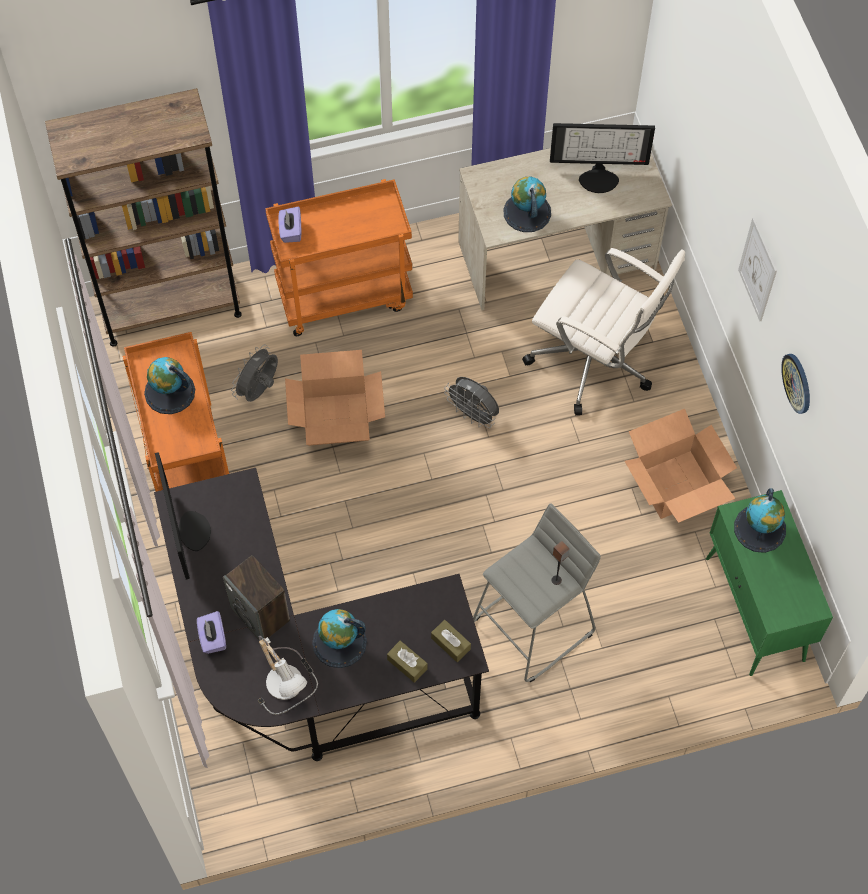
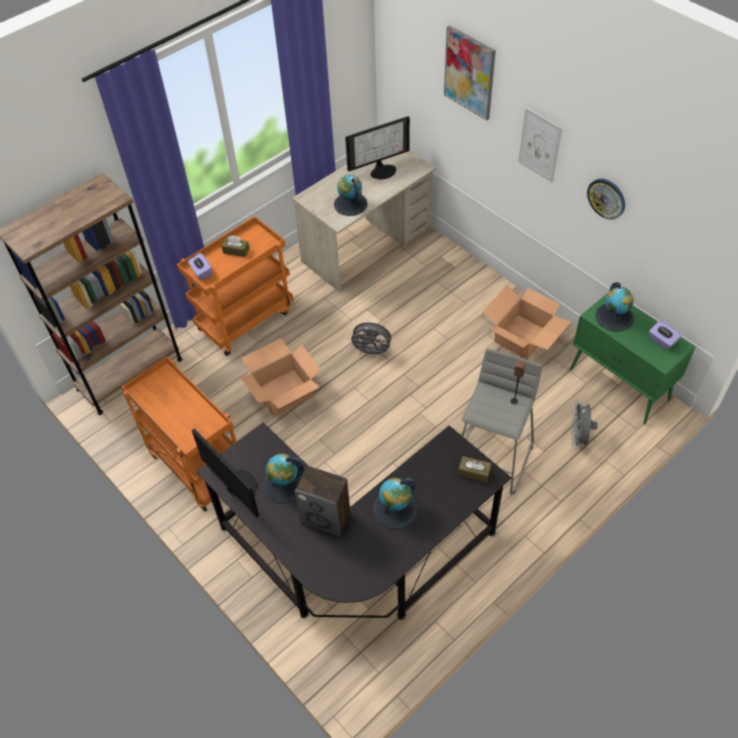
camera: 25 degrees left, 10 degrees down
globe [144,357,195,414] -> globe moved to [263,453,304,504]
purple tissue box [197,611,226,654] -> purple tissue box moved to [649,320,681,350]
grey fan [231,345,278,402] -> grey fan moved to [571,400,598,449]
table lamp [258,636,318,715] -> none
brown tissue box [387,641,428,683] -> brown tissue box moved to [222,235,250,257]
white office chair [522,248,685,415] -> none
none -> picture [444,25,496,120]

